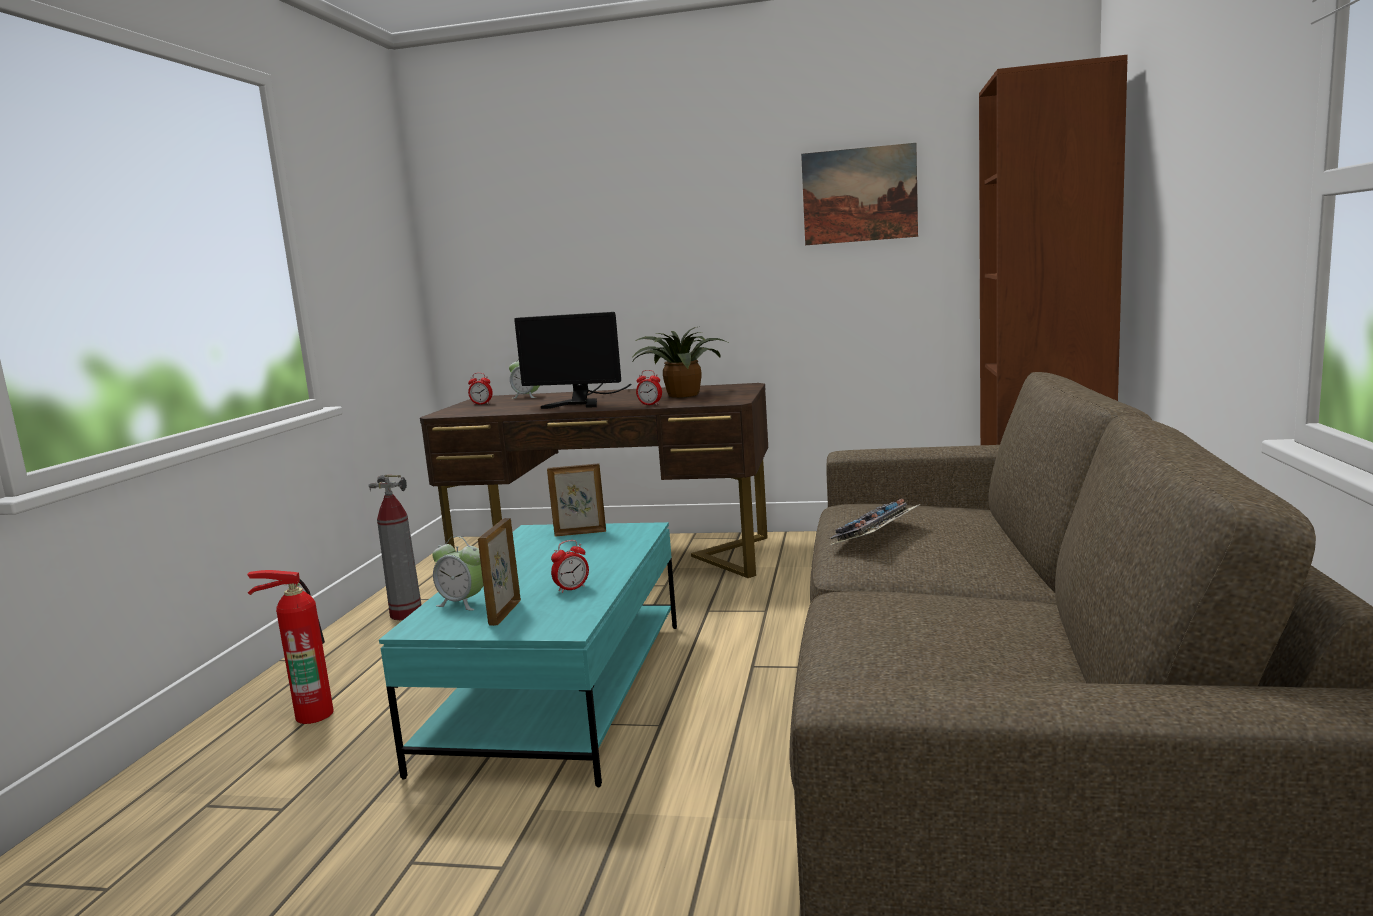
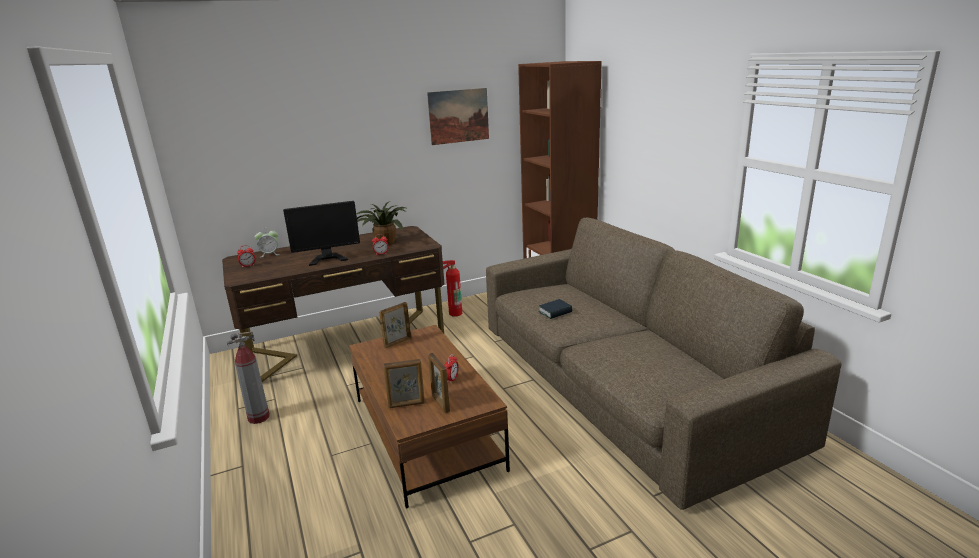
camera: 35 degrees left, 10 degrees up
fire extinguisher [247,570,334,724] -> fire extinguisher moved to [443,260,462,317]
turquoise coffee table [379,522,677,787] -> brown coffee table [349,325,510,509]
alarm clock [432,536,483,611] -> picture frame [383,359,425,408]
keyboard [829,499,921,546] -> book [538,299,572,319]

